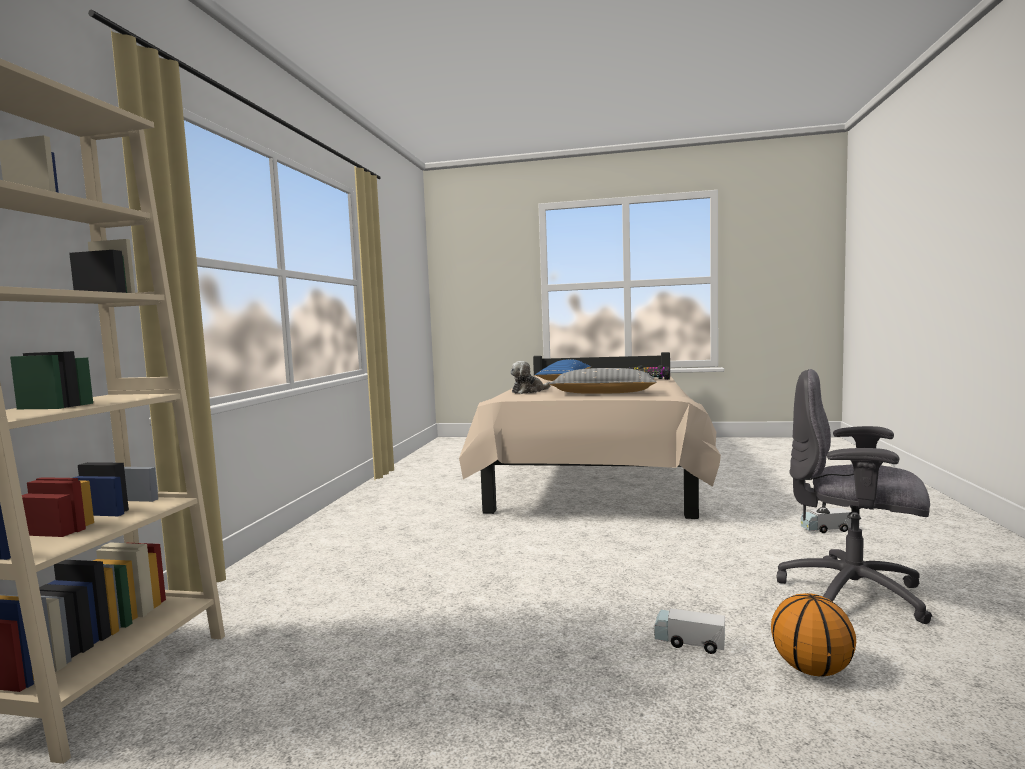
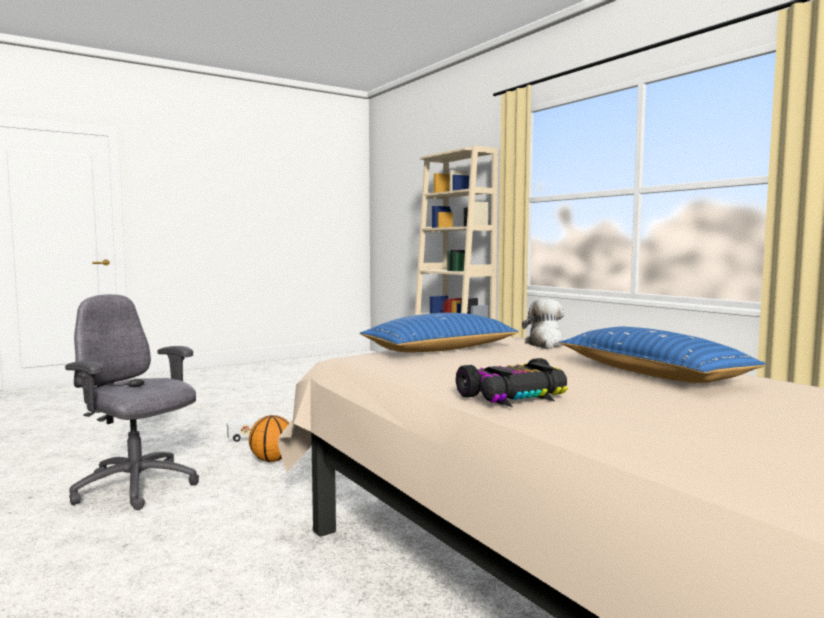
camera: 135 degrees right, 0 degrees up
grey pillow [549,368,657,394] -> blue pillow [359,313,519,352]
basketball [771,593,856,677] -> basketball moved to [249,415,289,462]
grey office chair [776,369,932,624] -> grey office chair turned 135 degrees counterclockwise [65,294,199,510]
toy truck [801,508,851,533] -> none

